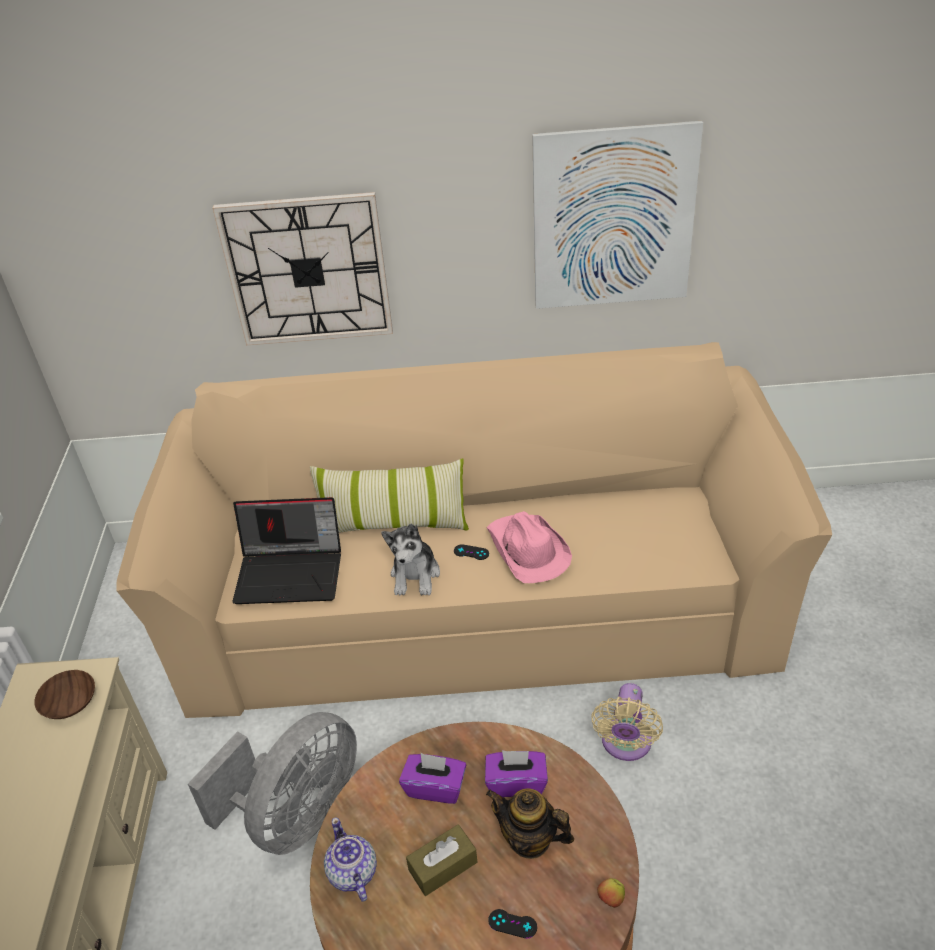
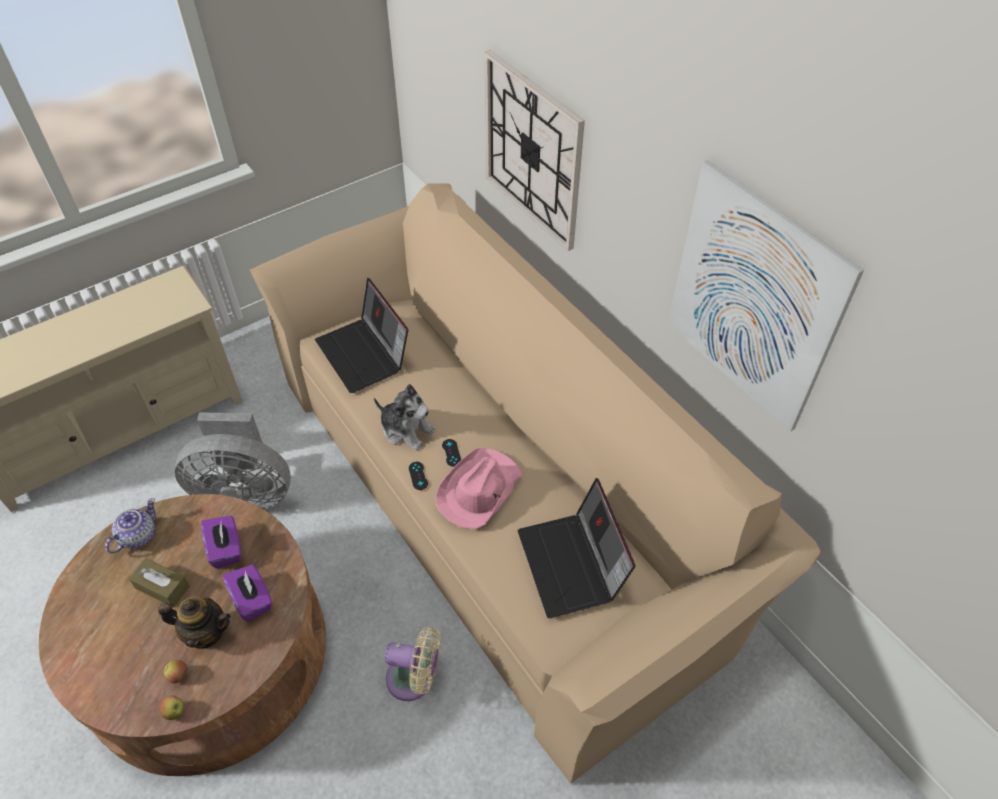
camera: 55 degrees right, 10 degrees up
brown bowl [34,670,95,719] -> none
pillow [310,458,469,533] -> none
plush toy [381,523,440,596] -> plush toy turned 120 degrees counterclockwise [374,384,435,450]
teapot [486,788,574,859] -> teapot turned 105 degrees clockwise [158,596,231,649]
black game controller [488,909,537,938] -> black game controller moved to [409,462,428,490]
beige fan [591,683,663,761] -> beige fan turned 150 degrees counterclockwise [385,627,441,701]
none -> apple [164,660,187,683]
none -> laptop [518,478,635,618]

